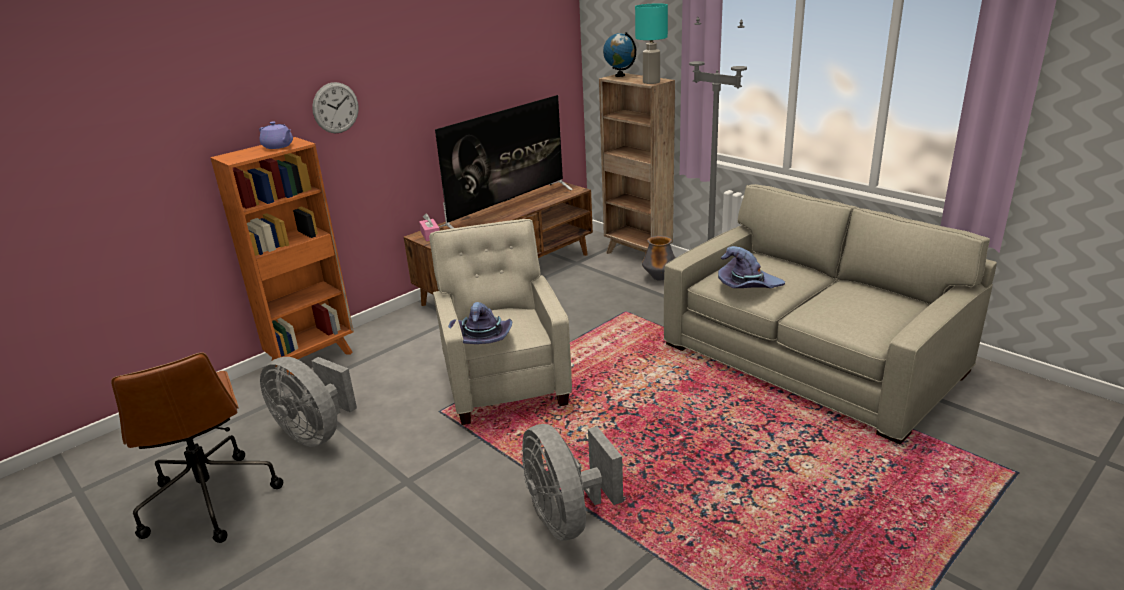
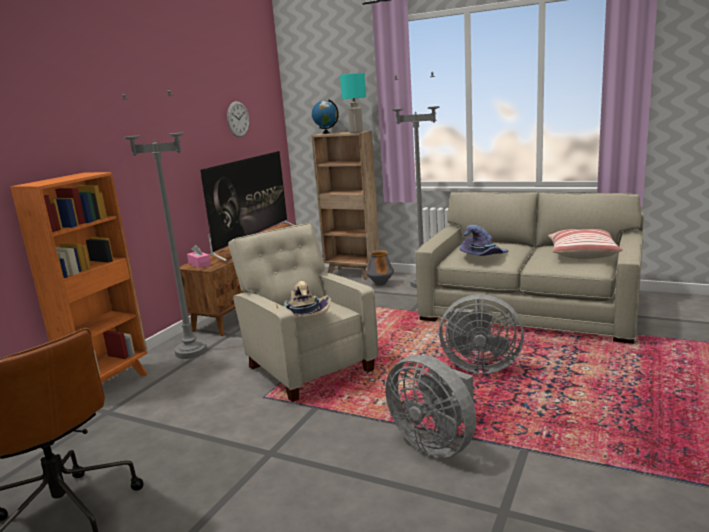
camera: 20 degrees left, 10 degrees down
purple teapot [259,121,293,149] -> none
grey fan [260,357,357,447] -> grey fan moved to [439,294,524,374]
wall clock [312,82,359,133] -> wall clock moved to [227,101,249,137]
purple hat [448,302,512,344] -> beige hat [274,281,331,319]
none -> grey floor lamp [121,89,207,359]
none -> pillow [548,229,623,259]

